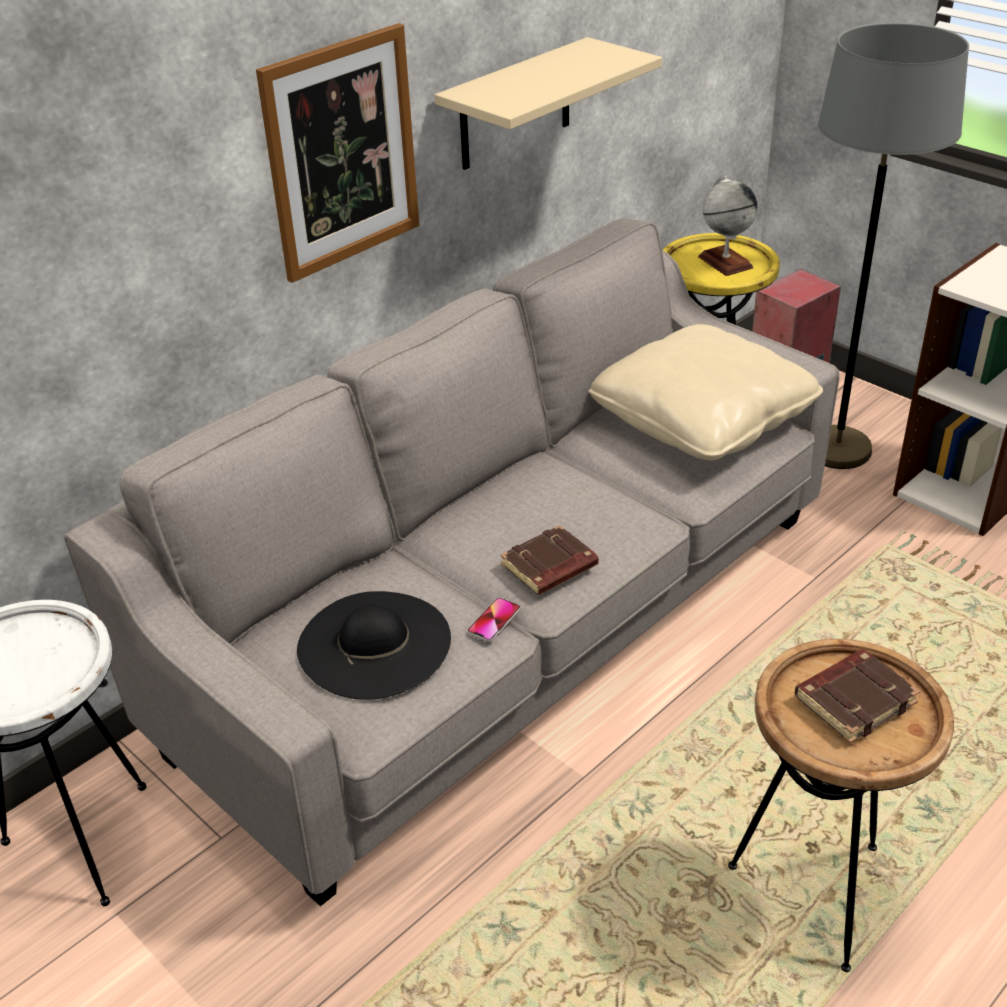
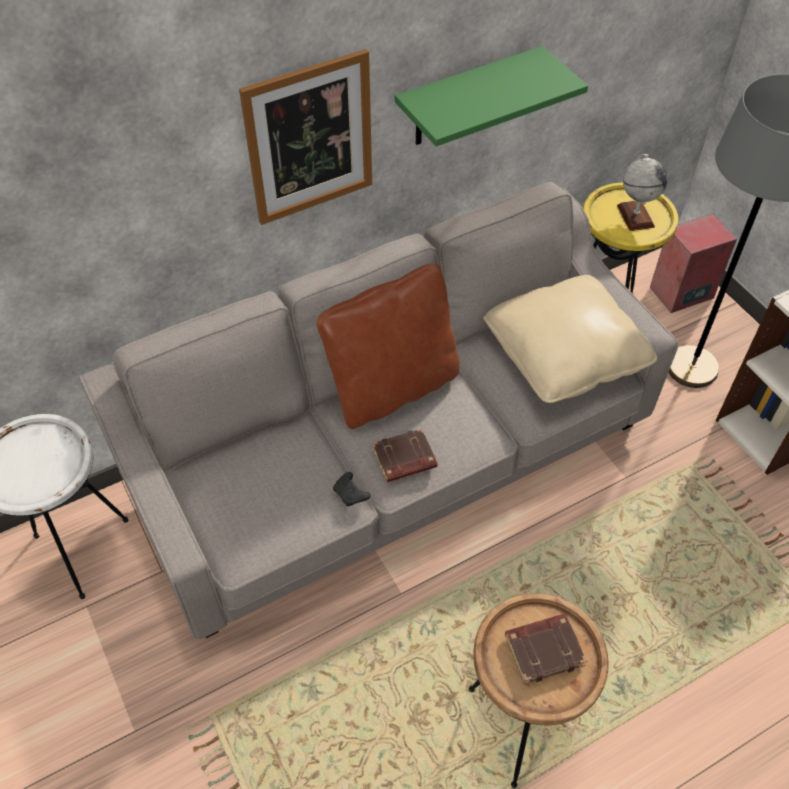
camera: 15 degrees right, 15 degrees up
black hat [297,591,451,700] -> none
beige shelf [435,37,662,170] -> green shelf [395,46,588,146]
phone [467,597,520,642] -> black game controller [333,472,370,507]
none -> brown pillow [317,263,460,429]

